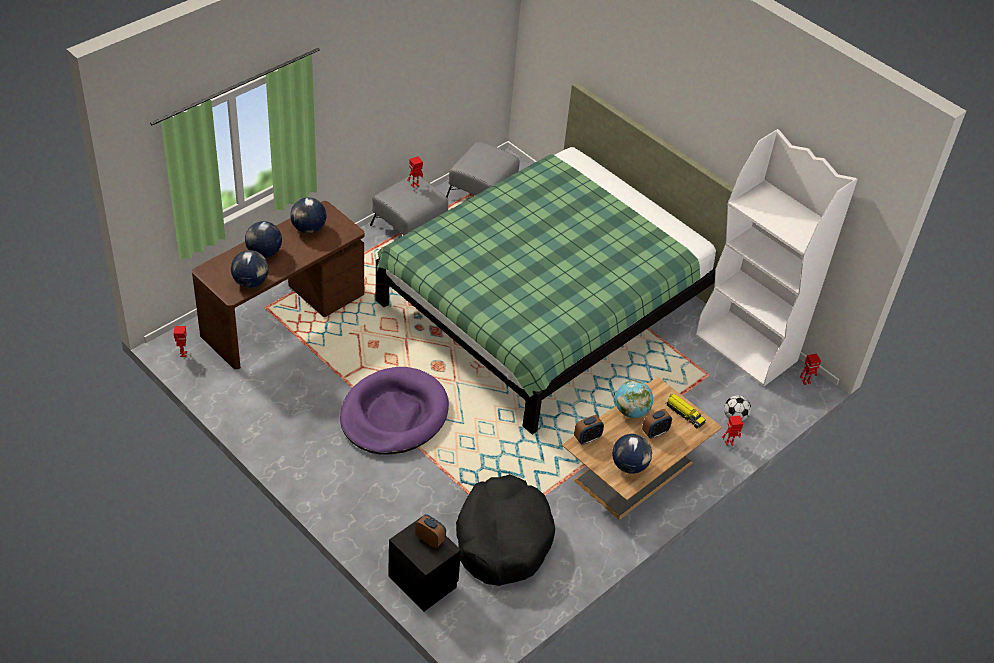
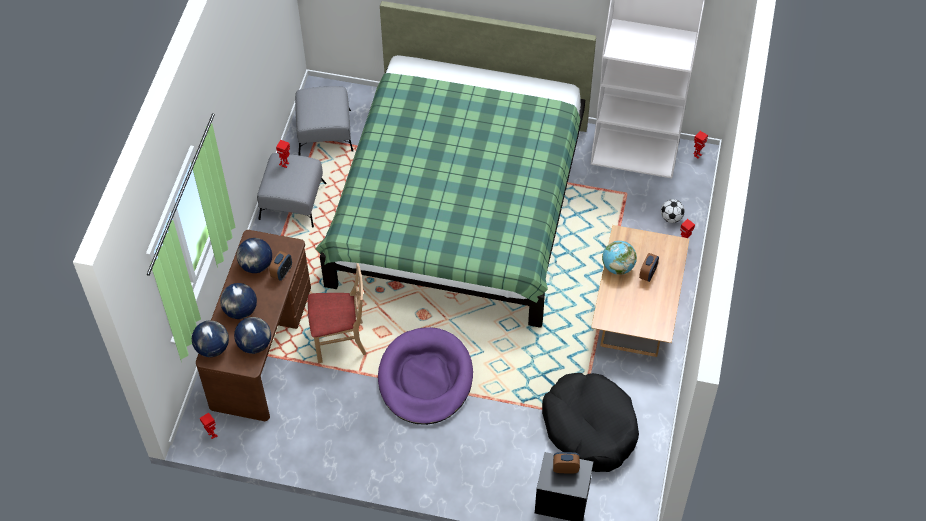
camera: 30 degrees left, 10 degrees up
alarm clock [574,415,604,444] -> alarm clock moved to [269,251,292,281]
globe [612,434,652,474] -> globe moved to [192,320,229,357]
toy truck [665,394,706,428] -> none
none -> beige chair [308,263,366,363]

